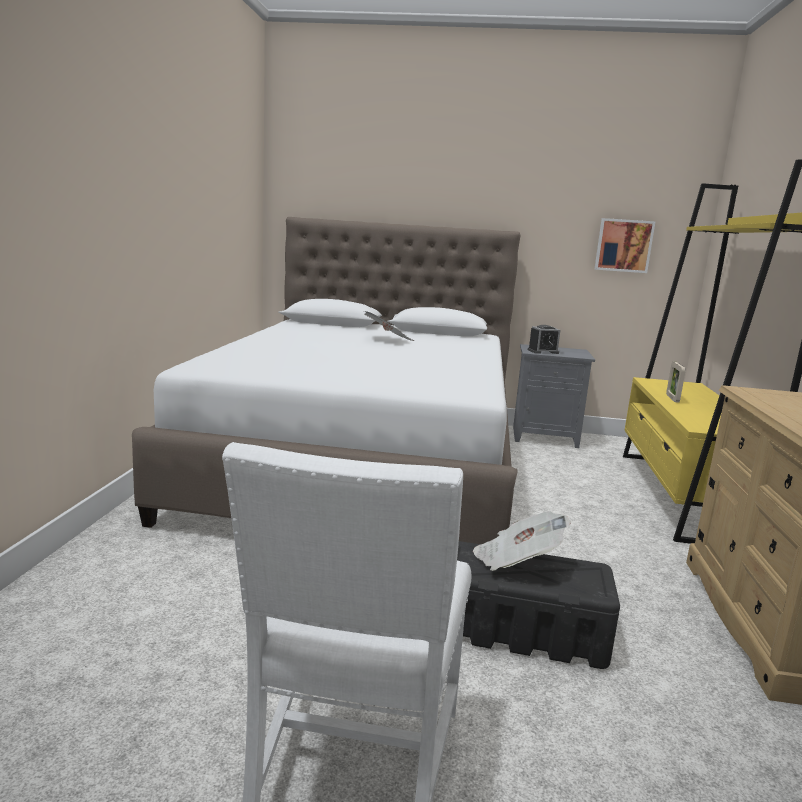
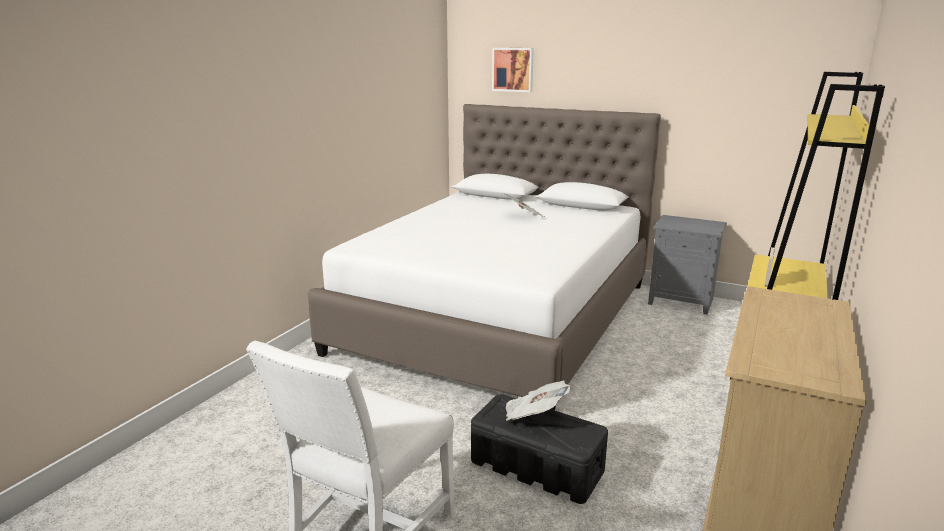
camera: 20 degrees right, 5 degrees up
alarm clock [528,325,560,354] -> none
picture [595,218,656,273] -> picture moved to [492,48,534,92]

